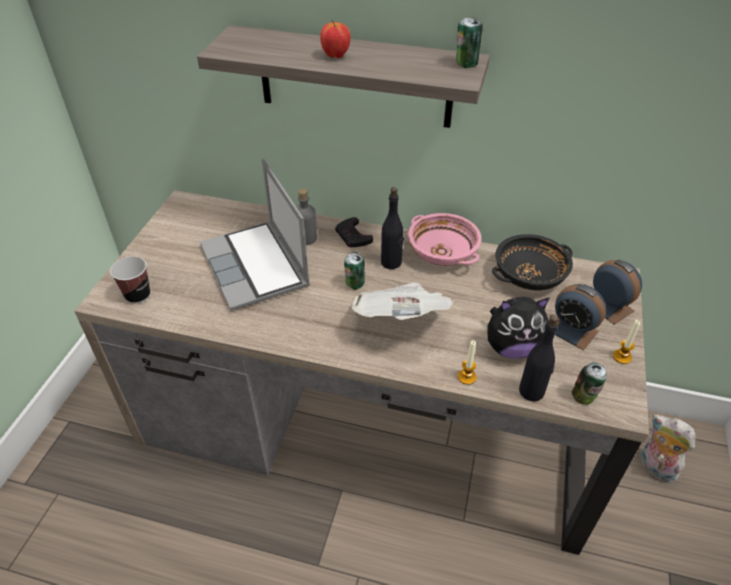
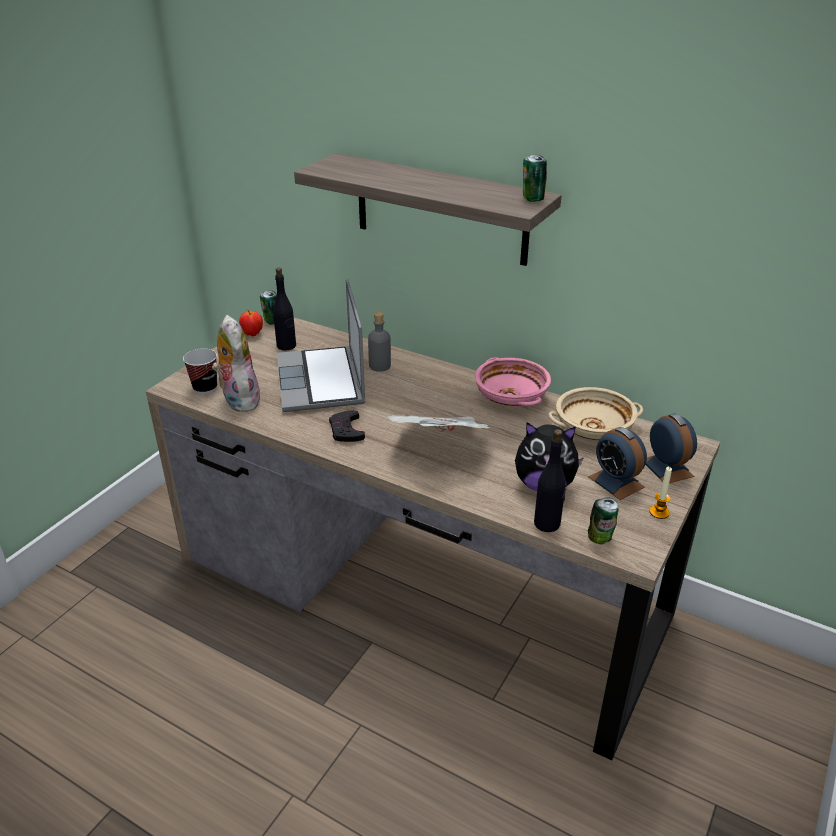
camera: 15 degrees right, 10 degrees down
apple [320,20,351,58] -> apple moved to [239,310,263,336]
black game controller [335,217,373,247] -> black game controller moved to [329,410,365,442]
can [344,252,365,290] -> can moved to [260,291,277,325]
black bottle [381,187,404,269] -> black bottle moved to [273,268,296,351]
candle [458,340,476,385] -> none
black bowl [492,234,573,290] -> beige bowl [548,387,643,440]
plush toy [640,414,696,483] -> plush toy moved to [212,315,261,412]

